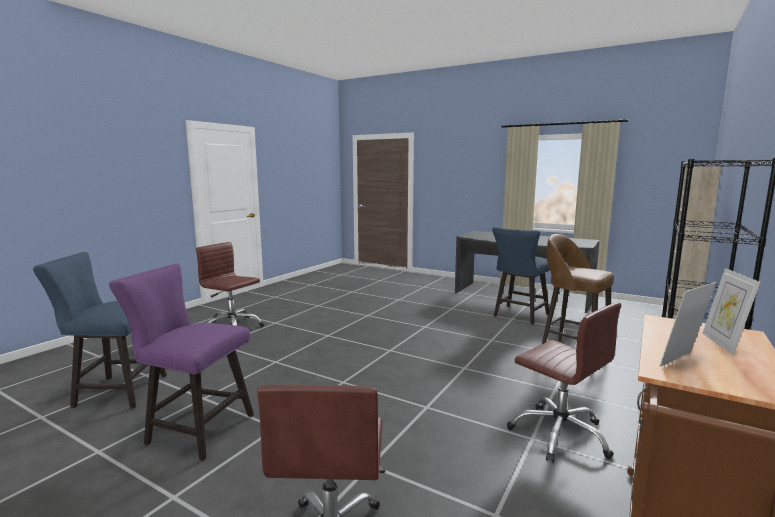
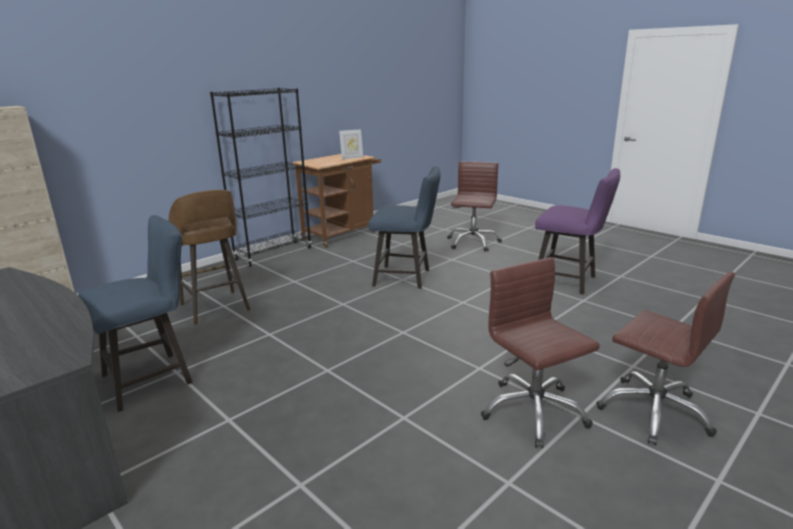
camera: 165 degrees left, 10 degrees up
blue chair [33,252,167,408] -> blue chair moved to [368,166,440,289]
brown office chair [507,302,621,462] -> brown office chair moved to [481,257,600,448]
picture frame [703,268,761,355] -> none

